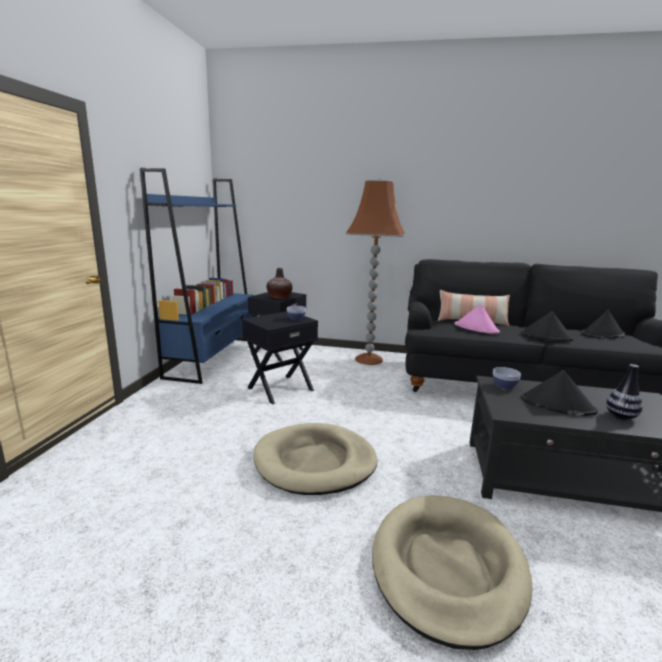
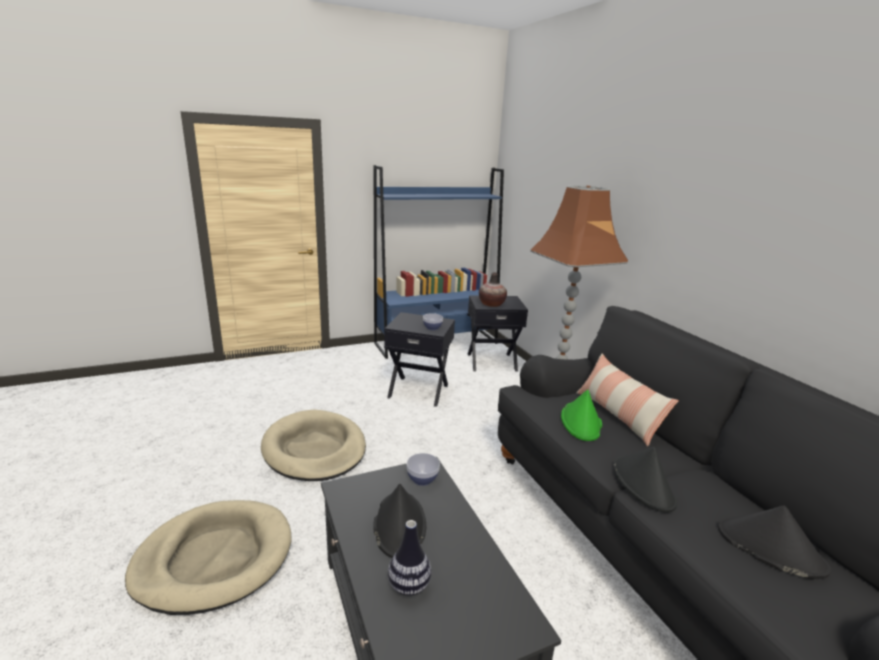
camera: 55 degrees right, 5 degrees up
pink hat [455,304,500,334] -> green hat [561,389,602,441]

